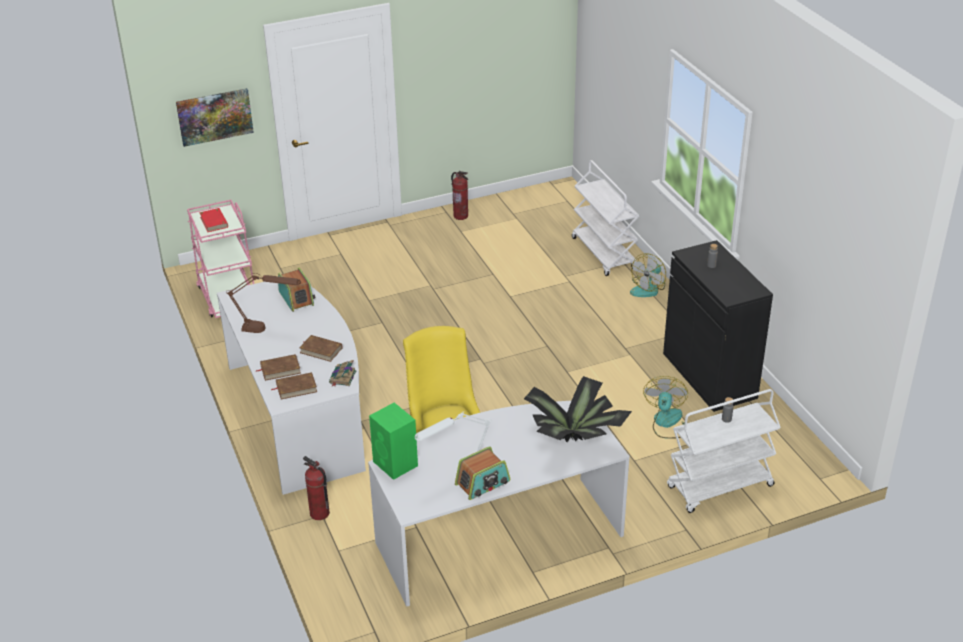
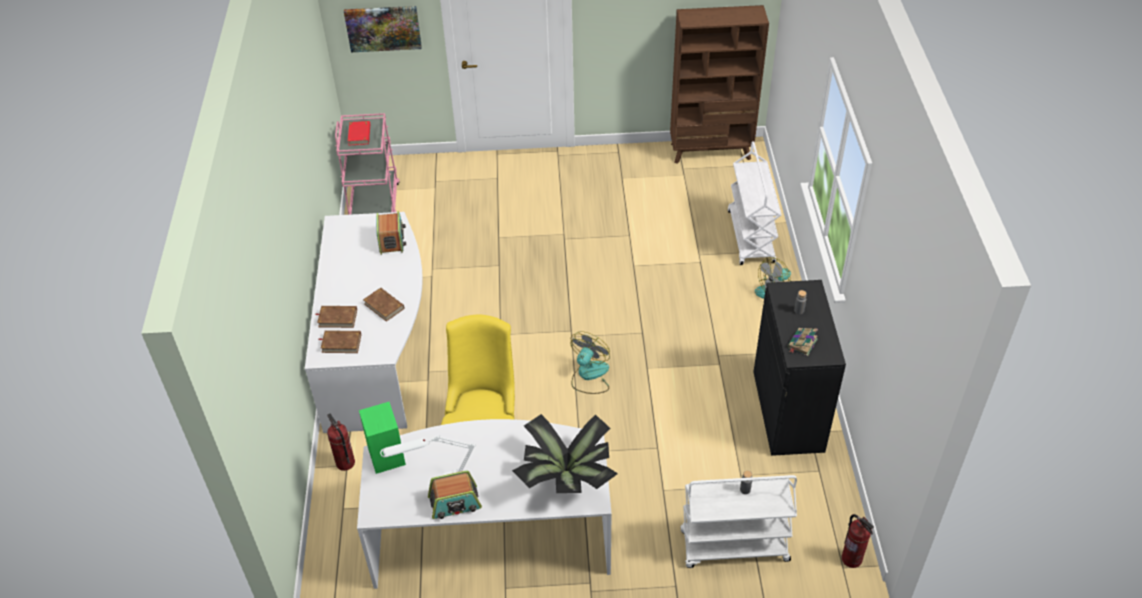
camera: 20 degrees right, 10 degrees up
brown table lamp [226,273,301,333] -> none
book [329,360,356,386] -> book moved to [788,328,818,356]
fire extinguisher [451,171,468,220] -> fire extinguisher moved to [842,514,874,568]
fan [643,376,688,439] -> fan moved to [570,331,610,394]
none -> brown bookcase [670,5,769,164]

